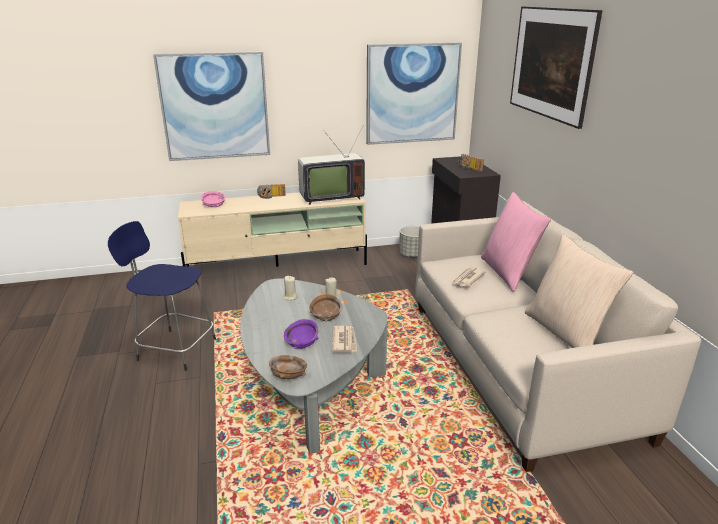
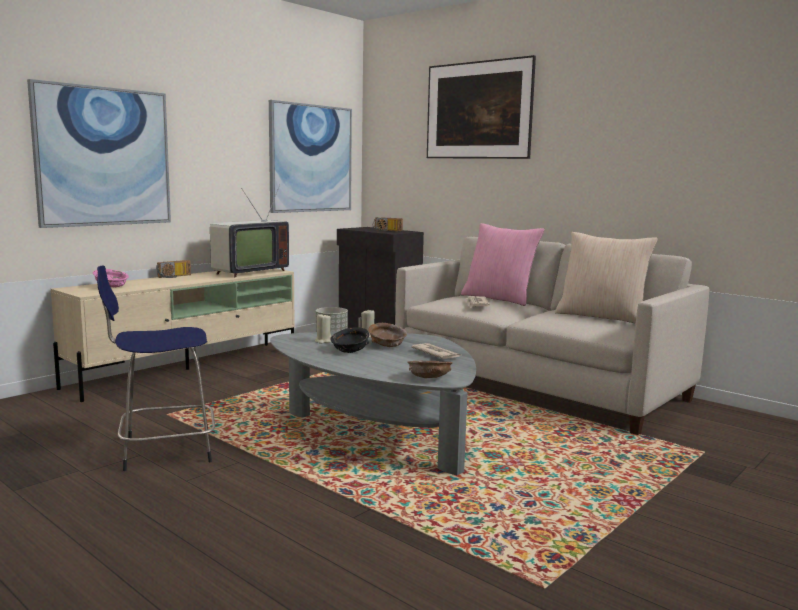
camera: 35 degrees left, 15 degrees down
purple bowl [284,319,318,349] -> none
none -> black bowl [331,328,369,353]

